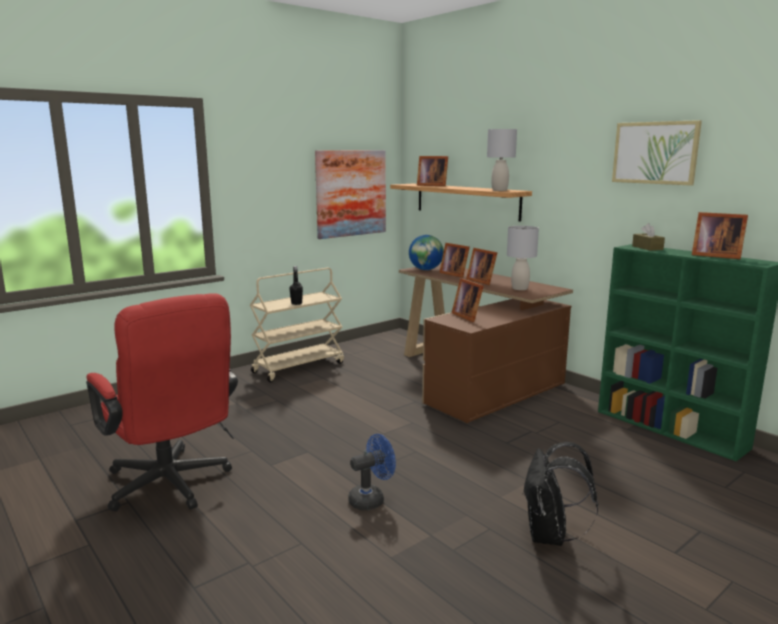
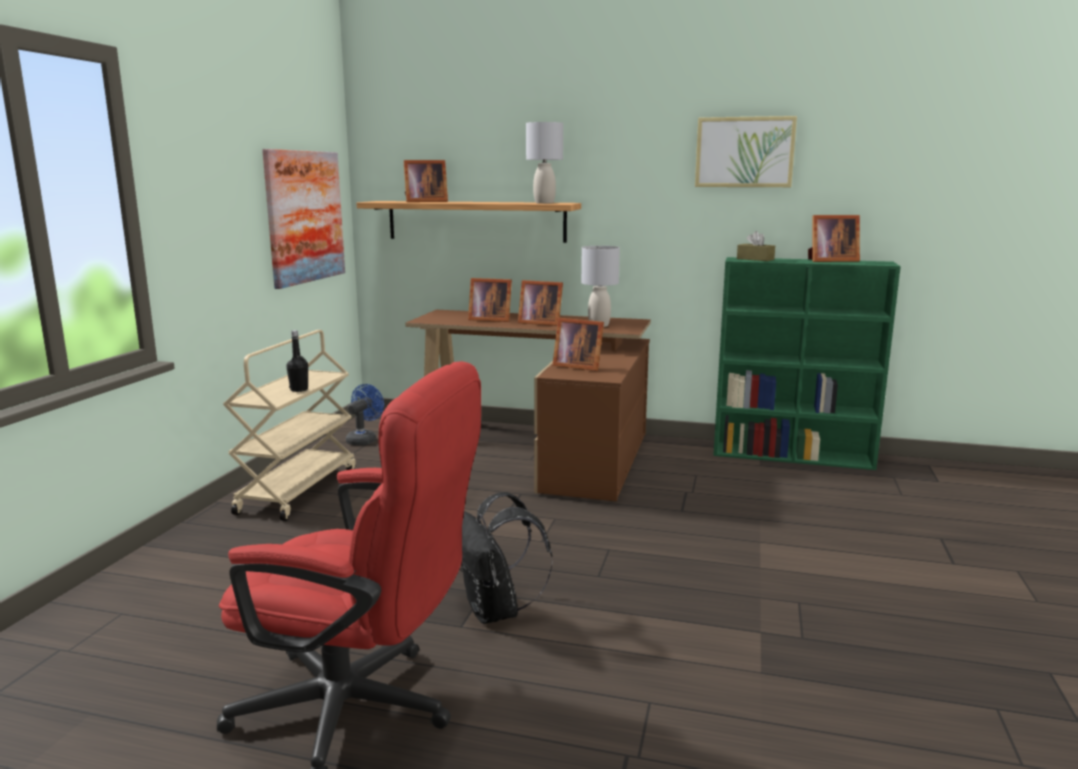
camera: 35 degrees left, 0 degrees up
blue fan [348,434,396,510] -> blue fan moved to [346,384,384,446]
globe [409,235,444,270] -> none
black backpack [523,442,599,546] -> black backpack moved to [461,492,553,624]

